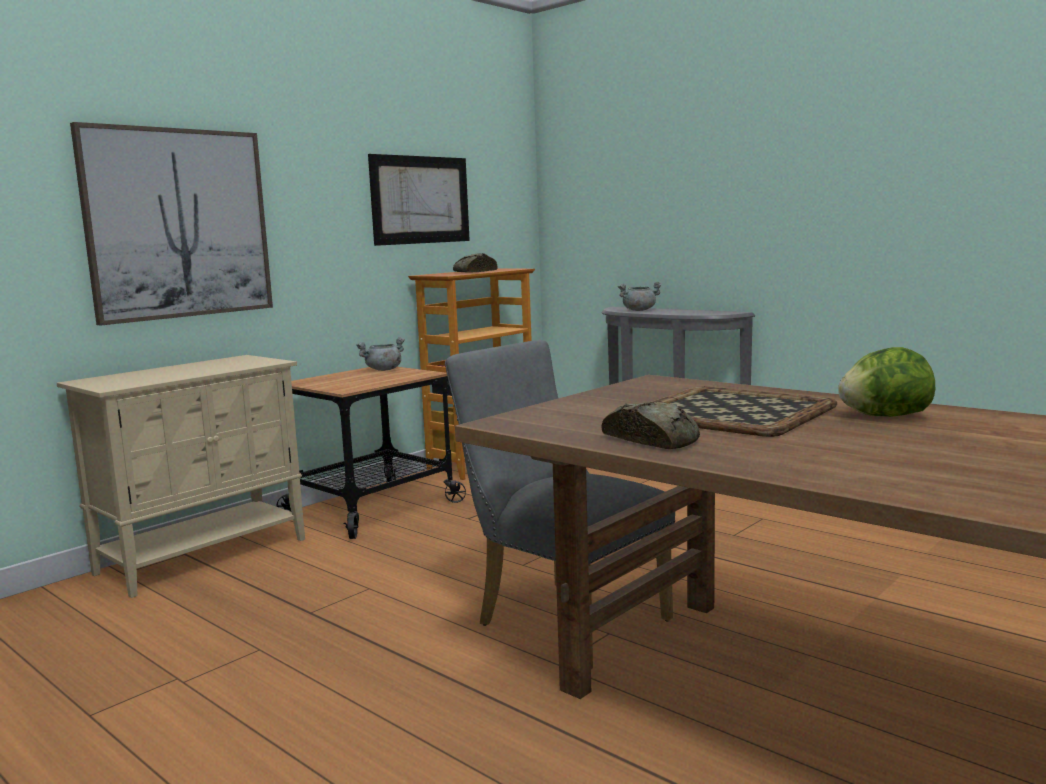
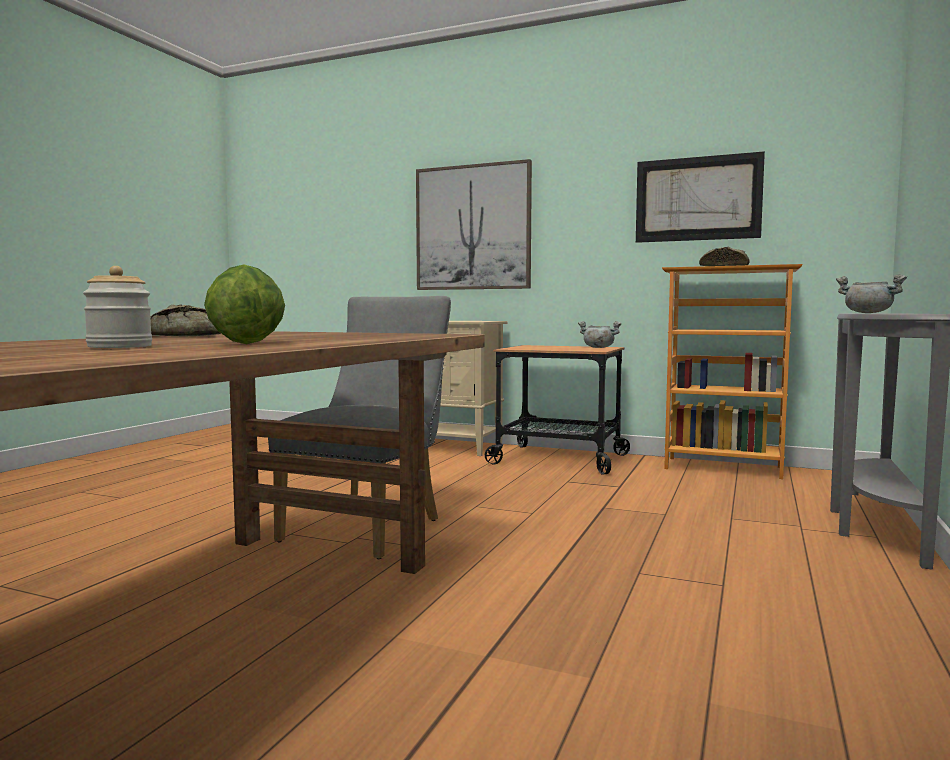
camera: 70 degrees right, 5 degrees down
tray [653,386,837,437] -> none
none -> jar [83,266,152,348]

